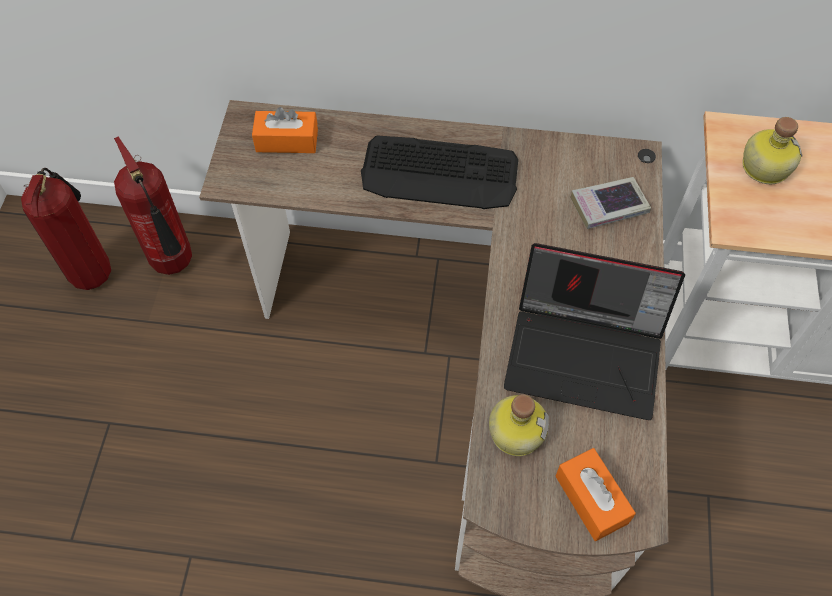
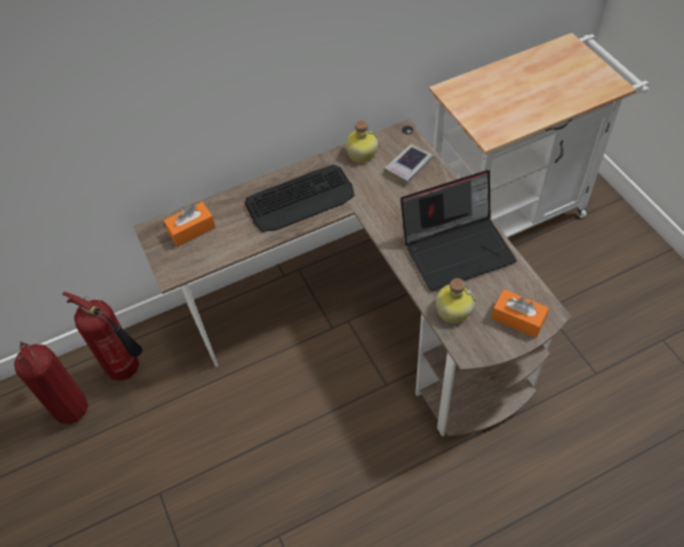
camera: 30 degrees left, 5 degrees down
bottle [742,117,802,184] -> bottle moved to [345,120,378,163]

